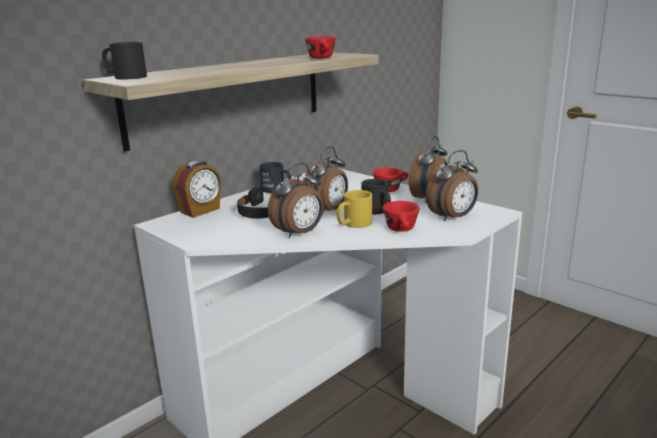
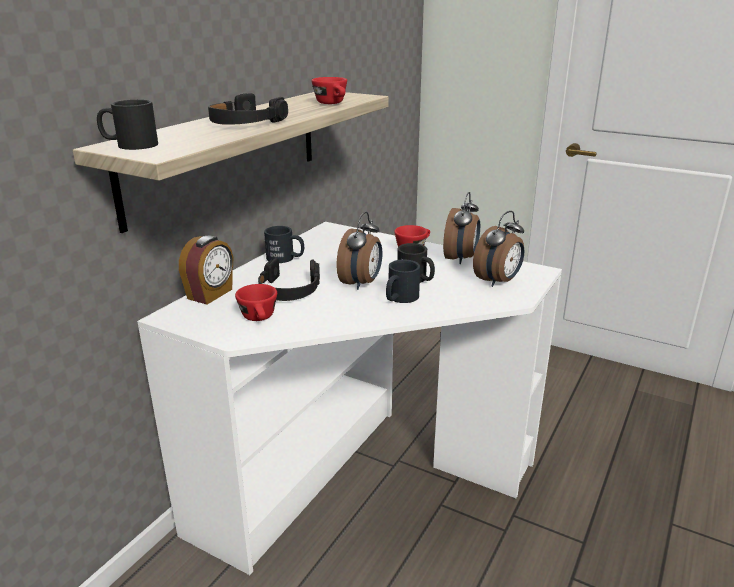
camera: 15 degrees left, 5 degrees up
alarm clock [268,163,323,238] -> none
yellow mug [337,190,372,228] -> black mug [386,260,420,303]
red cup [383,201,419,232] -> red cup moved to [235,284,277,321]
none -> black headphones [208,93,288,125]

